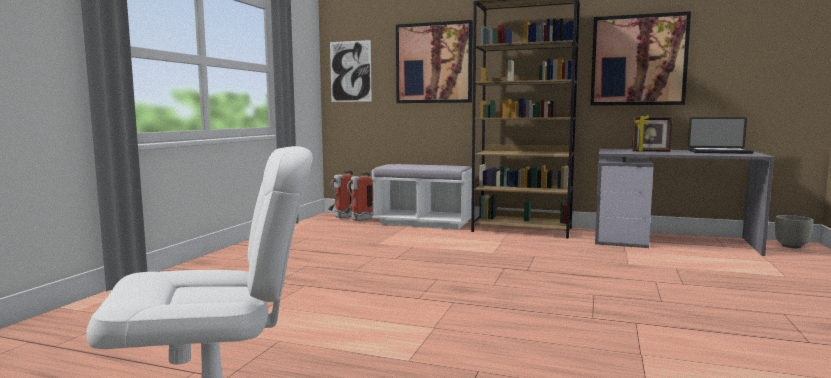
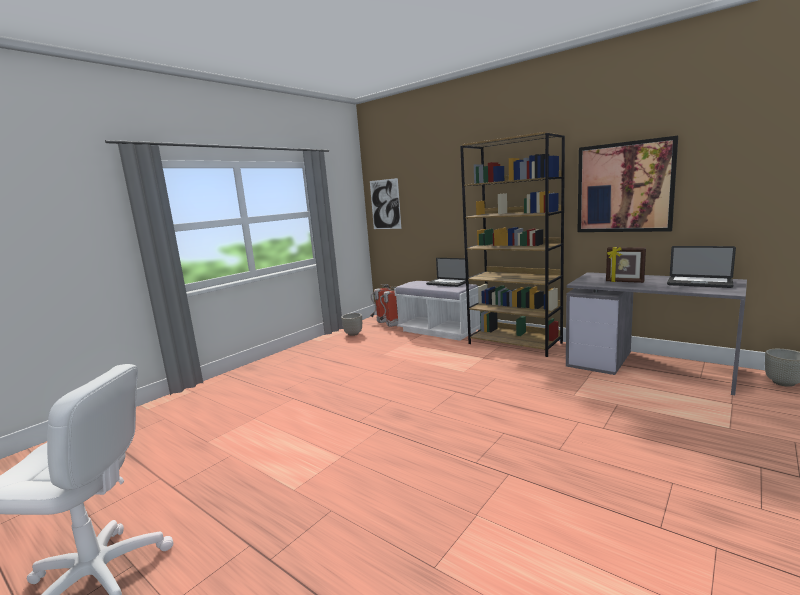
camera: 20 degrees right, 5 degrees up
picture [396,20,473,103] -> none
none -> grey planter [341,313,362,336]
none -> laptop [426,258,469,287]

